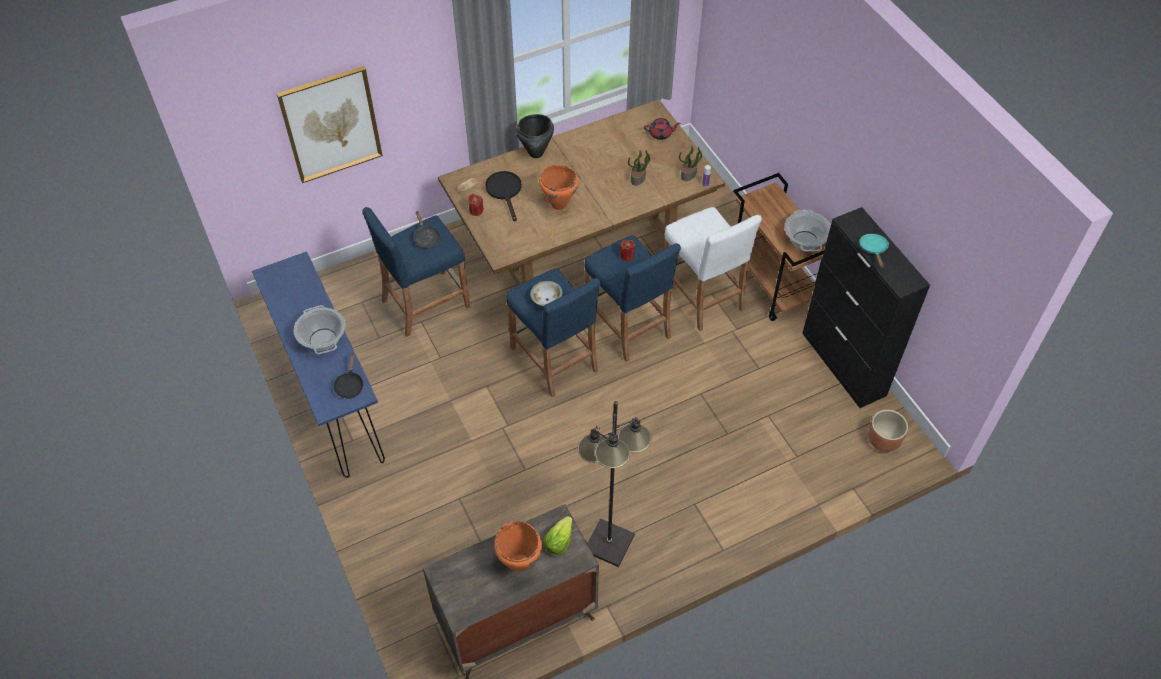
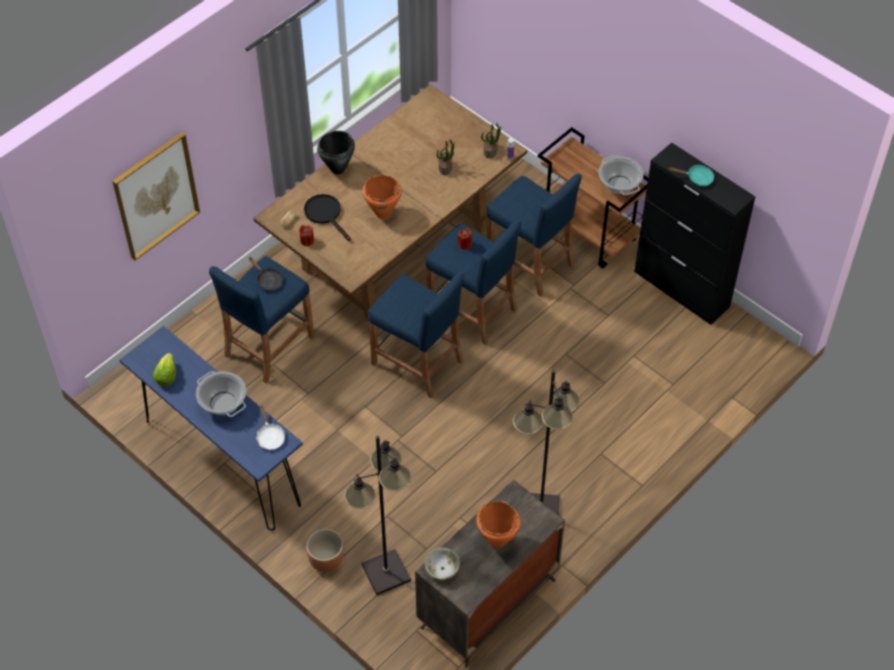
camera: 20 degrees left, 0 degrees up
black frying pan [333,352,364,399] -> white frying pan [256,405,285,450]
bowl [531,281,562,306] -> bowl moved to [425,548,460,579]
lettuce [543,516,572,555] -> lettuce moved to [153,353,176,386]
red teapot [644,118,681,140] -> none
white stool [664,207,762,331] -> blue stool [487,173,582,297]
turquoise frying pan [859,234,889,268] -> turquoise frying pan turned 120 degrees clockwise [668,165,714,186]
brown planter [868,410,908,452] -> brown planter moved to [306,529,344,572]
none -> black floor lamp [344,436,411,595]

